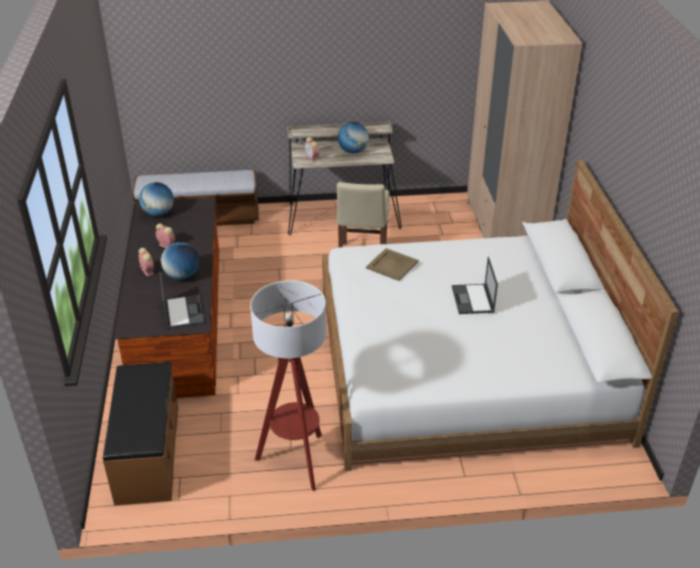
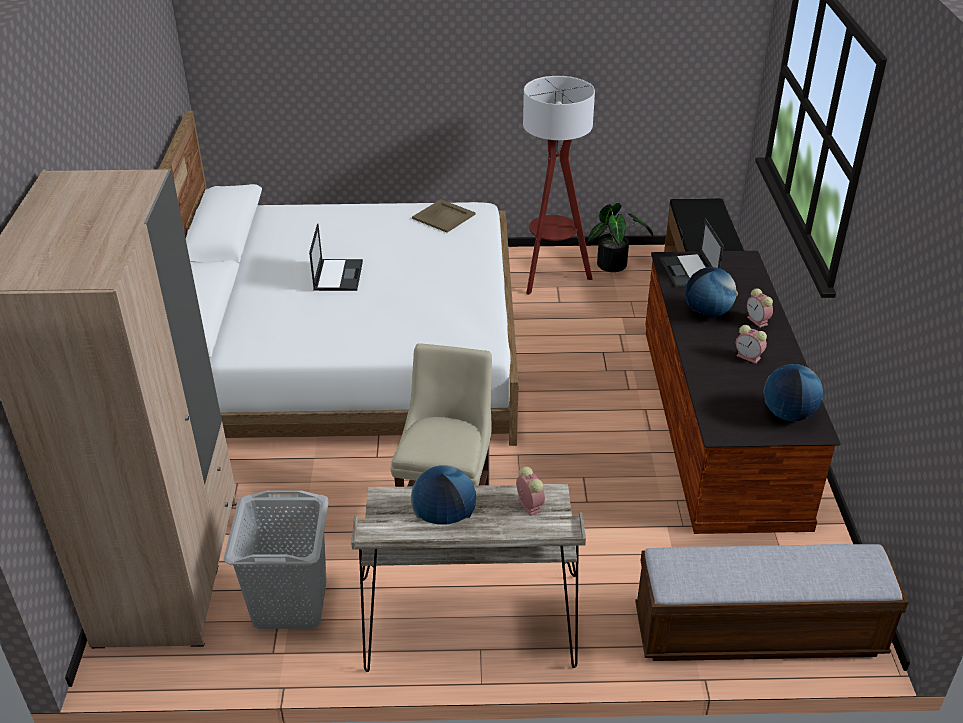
camera: 175 degrees left, 0 degrees up
beige tray [366,248,419,281] -> beige tray moved to [412,199,476,233]
none -> grey laundry basket [224,490,329,629]
none -> potted plant [587,203,654,272]

